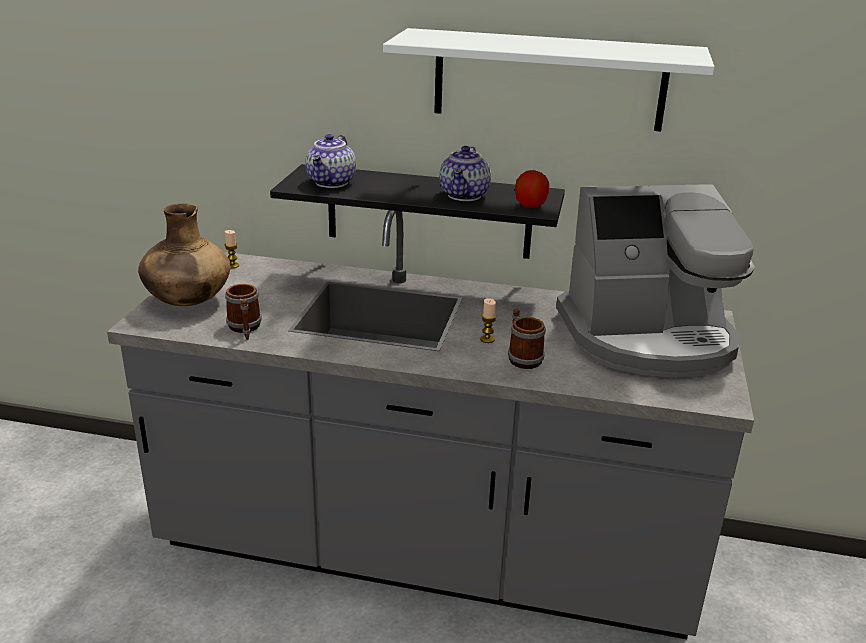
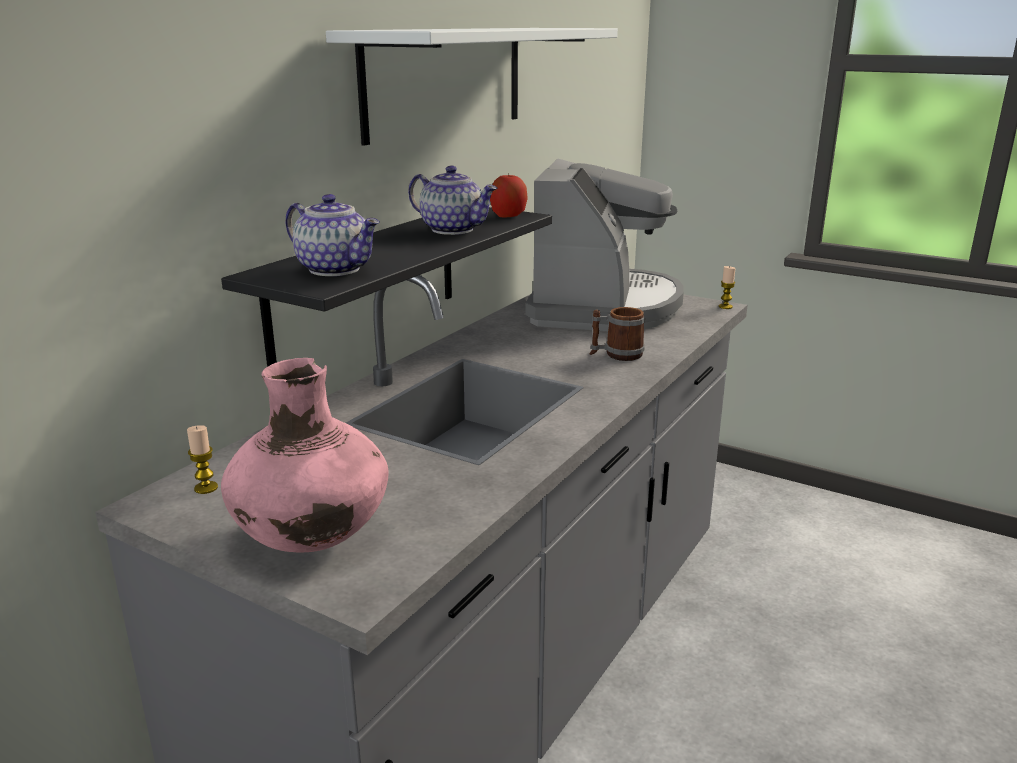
camera: 70 degrees left, 5 degrees down
brown vase [138,204,231,306] -> pink vase [221,358,388,552]
mug [225,284,262,340] -> none
candle [480,298,496,343] -> candle moved to [718,266,736,309]

